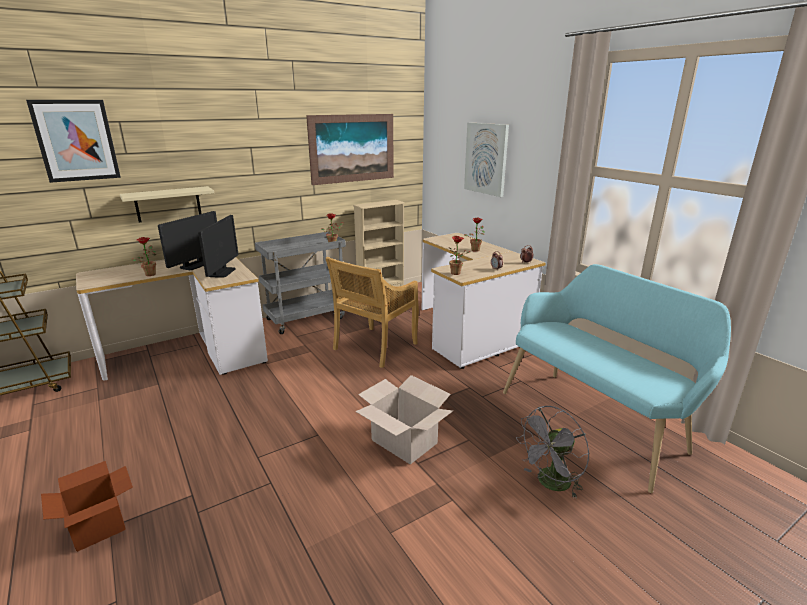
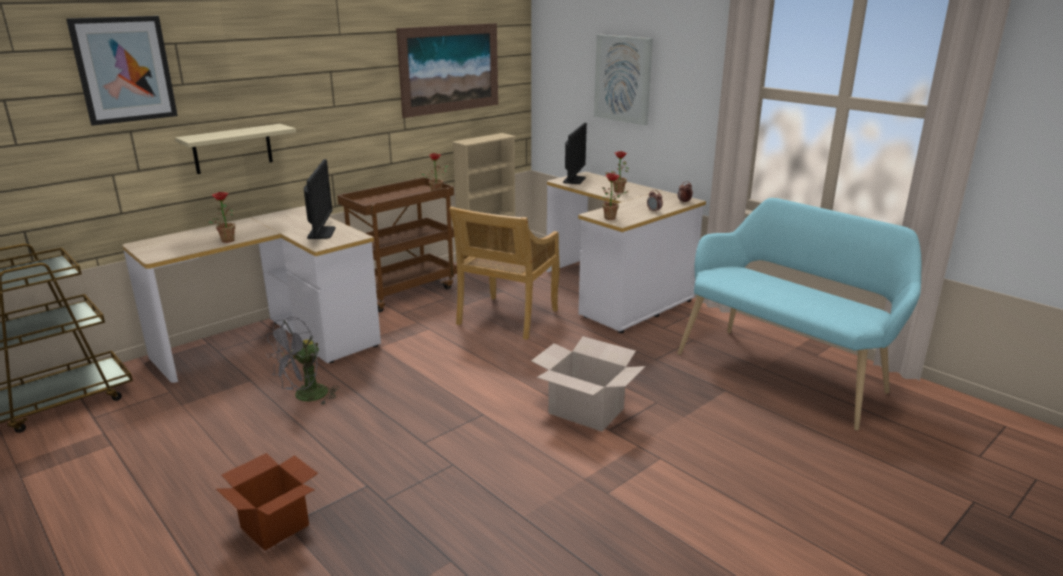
camera: 10 degrees left, 0 degrees up
monitor [158,211,217,270] -> monitor moved to [563,123,587,184]
grey cart [255,232,346,334] -> brown cart [337,177,457,313]
grey fan [516,406,589,498] -> grey fan moved to [266,316,339,404]

